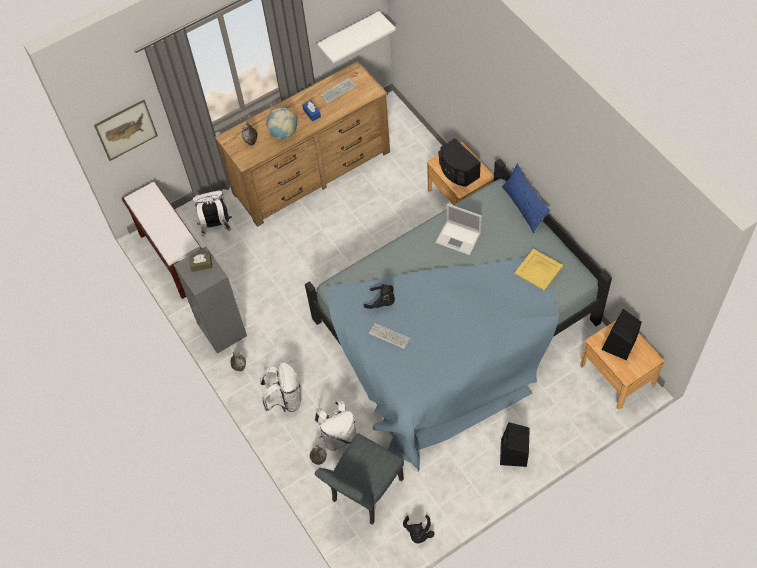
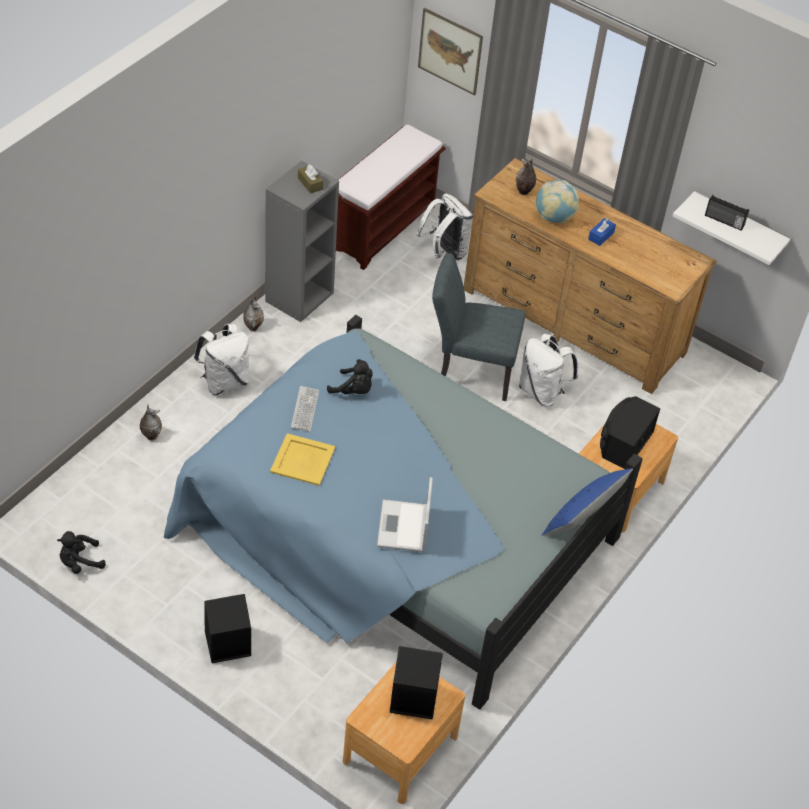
camera: 60 degrees right, 10 degrees down
white backpack [315,401,356,451] -> white backpack moved to [519,334,578,407]
grey chair [315,433,404,525] -> grey chair moved to [432,253,526,401]
keyboard [320,78,356,104] -> none
black plush toy [364,284,395,309] -> black plush toy turned 60 degrees counterclockwise [327,359,373,394]
laptop [435,203,482,255] -> laptop moved to [377,477,433,552]
yellow tray [514,249,563,291] -> yellow tray moved to [270,433,335,486]
none -> radio [705,195,749,231]

